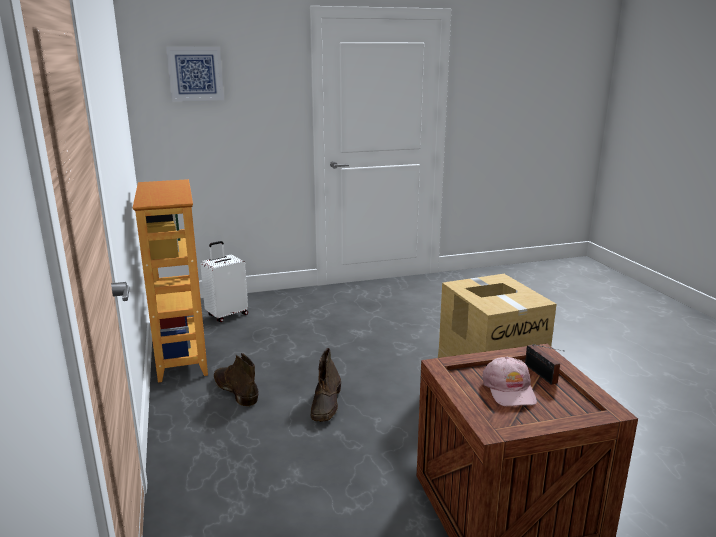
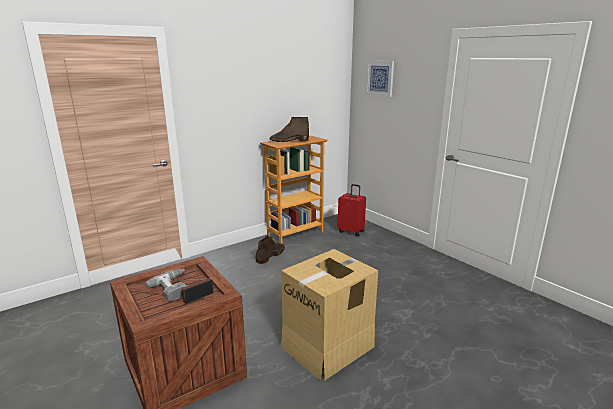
camera: 70 degrees right, 0 degrees up
white suitcase [200,241,248,322] -> red suitcase [338,184,366,237]
brown boot [311,348,341,422] -> brown boot moved to [270,117,309,142]
pink cap [482,357,537,407] -> power drill [145,269,187,302]

